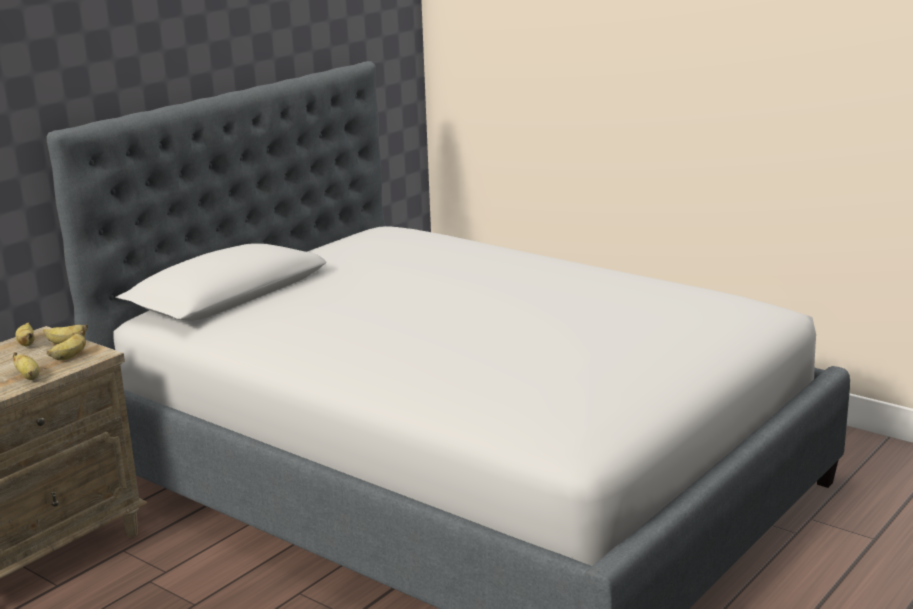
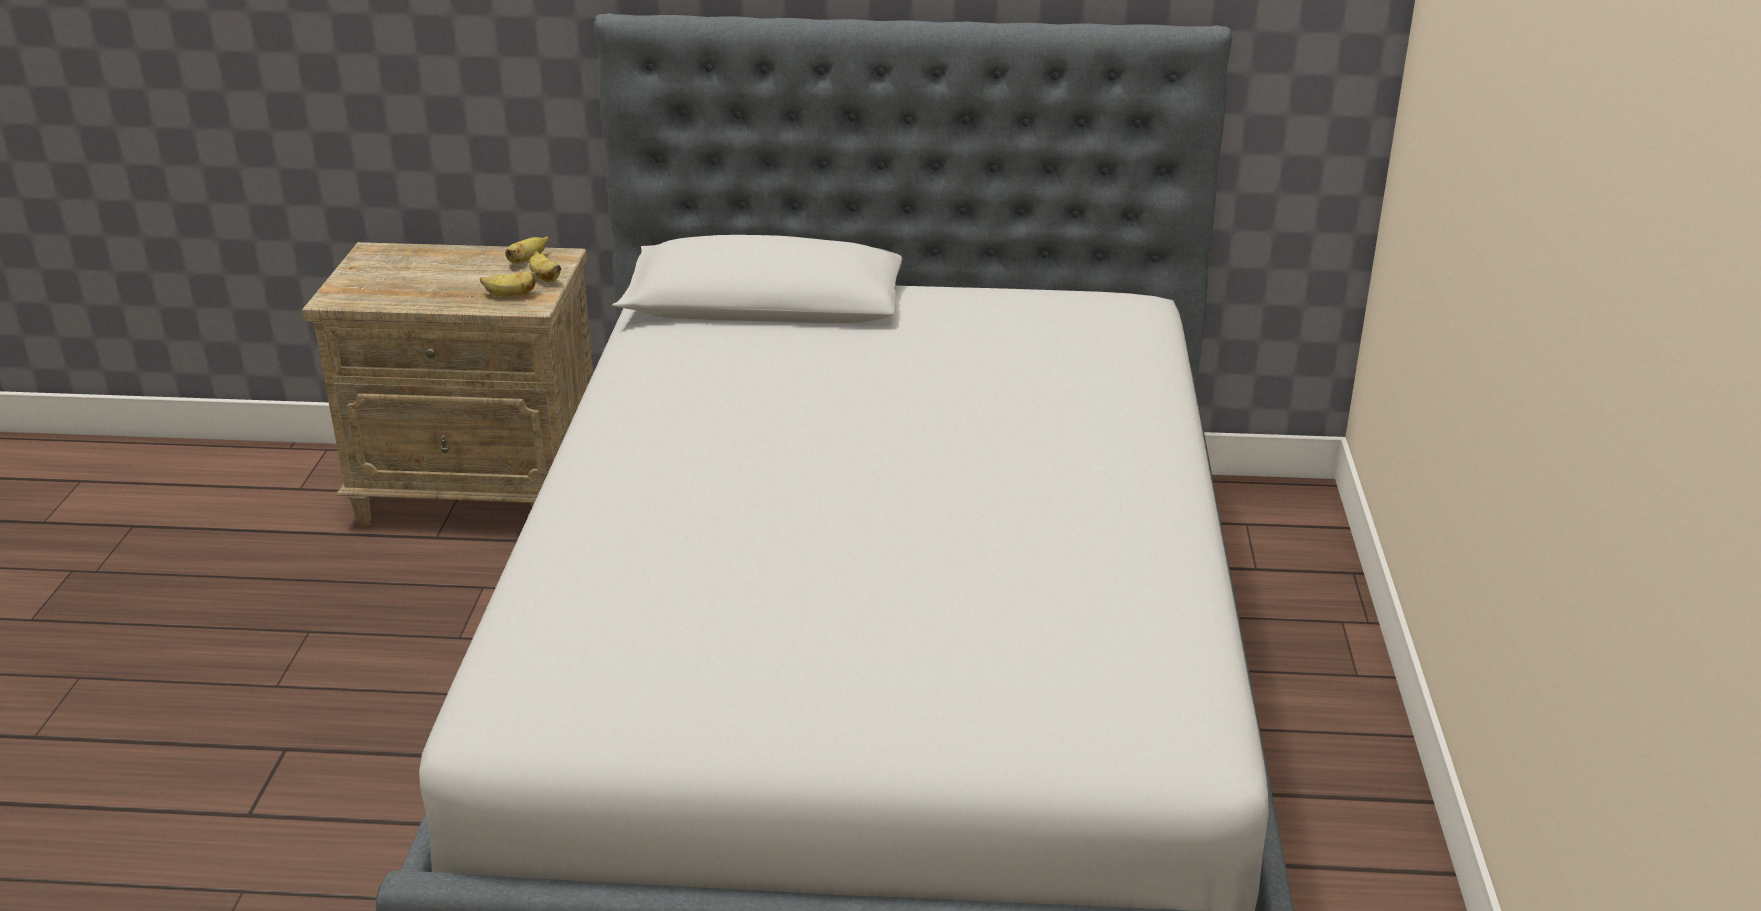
camera: 55 degrees right, 10 degrees up
banana [13,352,40,380] -> none

